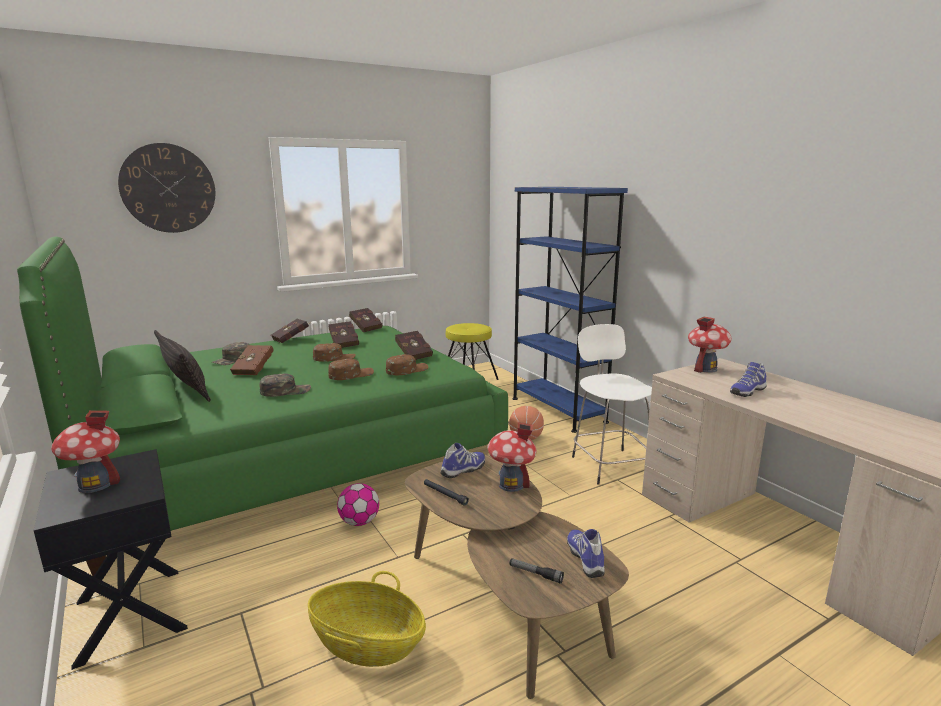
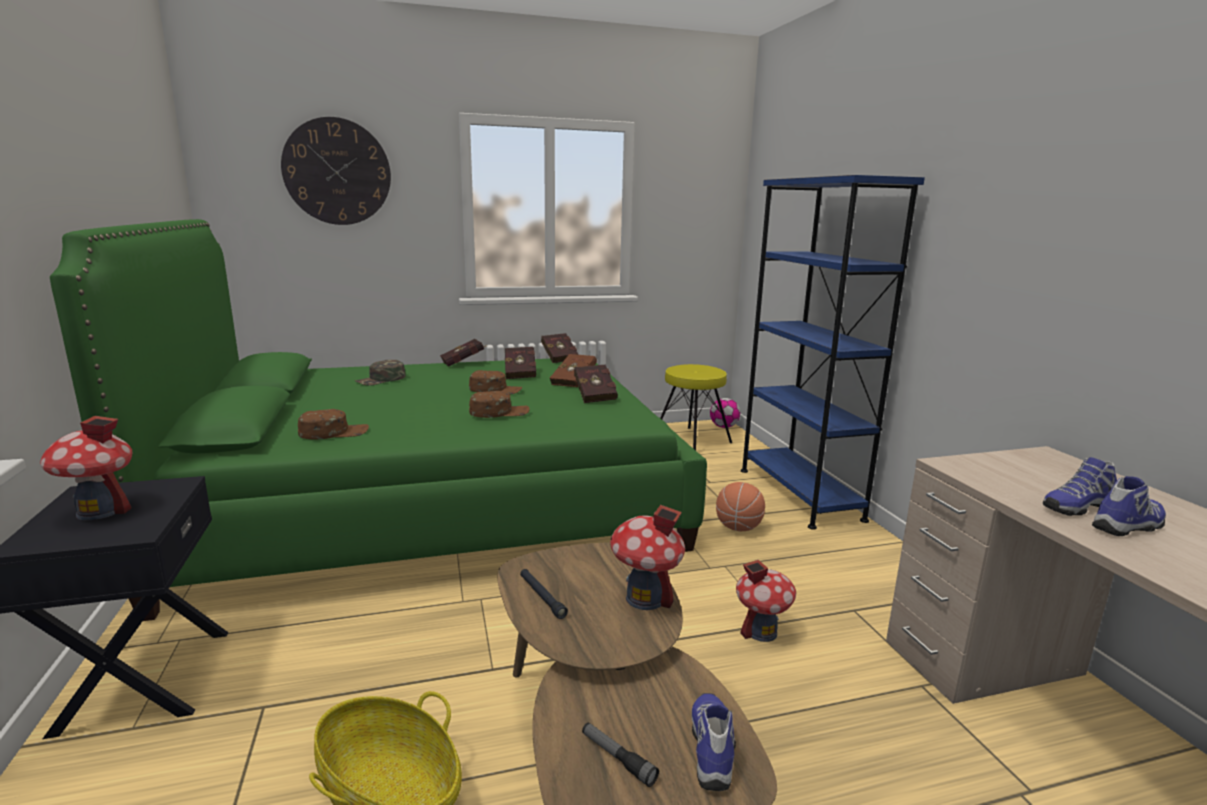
camera: 15 degrees right, 0 degrees up
pillow [154,330,211,402] -> none
brown book [230,345,274,375] -> brown book moved to [550,354,597,387]
green cap [259,373,311,397] -> none
football [337,483,379,526] -> football moved to [710,398,740,428]
brown cap [386,354,428,375] -> brown cap moved to [298,409,369,440]
shoe [440,443,485,478] -> shoe moved to [1092,476,1166,536]
white stool [572,324,652,485] -> none
toy house [688,316,732,373] -> toy house moved to [736,560,796,642]

